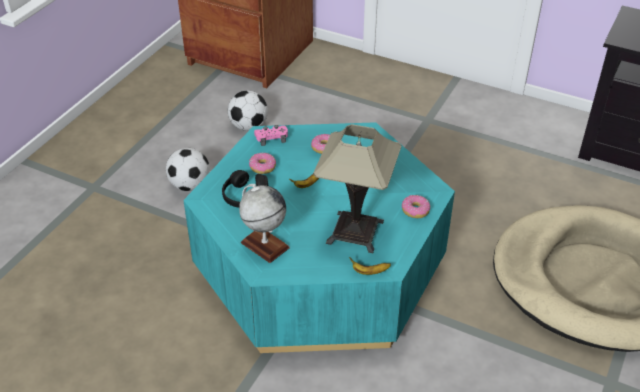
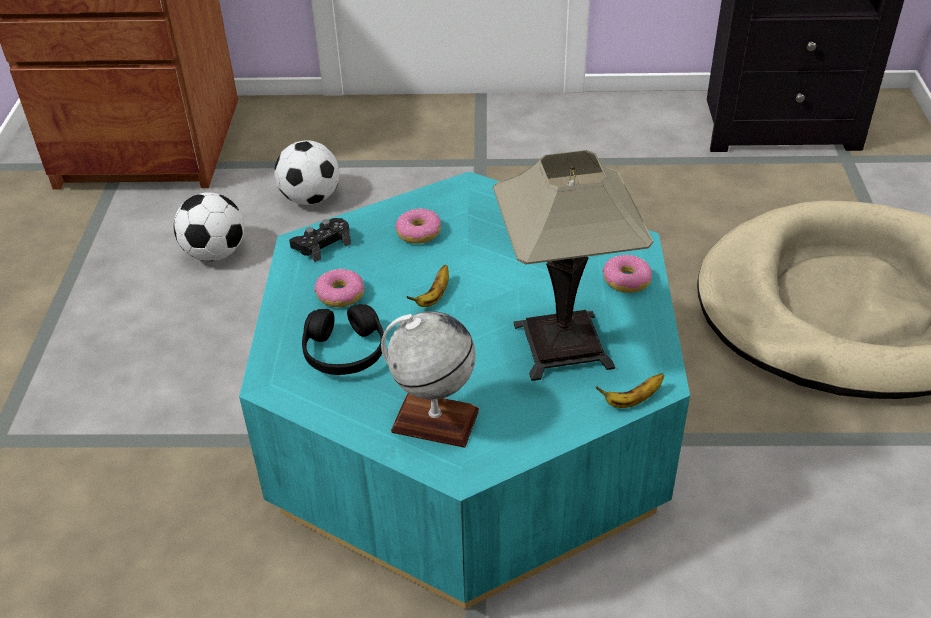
camera: 25 degrees left, 0 degrees up
football [166,148,210,191] -> football moved to [274,140,340,205]
pink game controller [254,125,288,146] -> black game controller [289,218,351,262]

